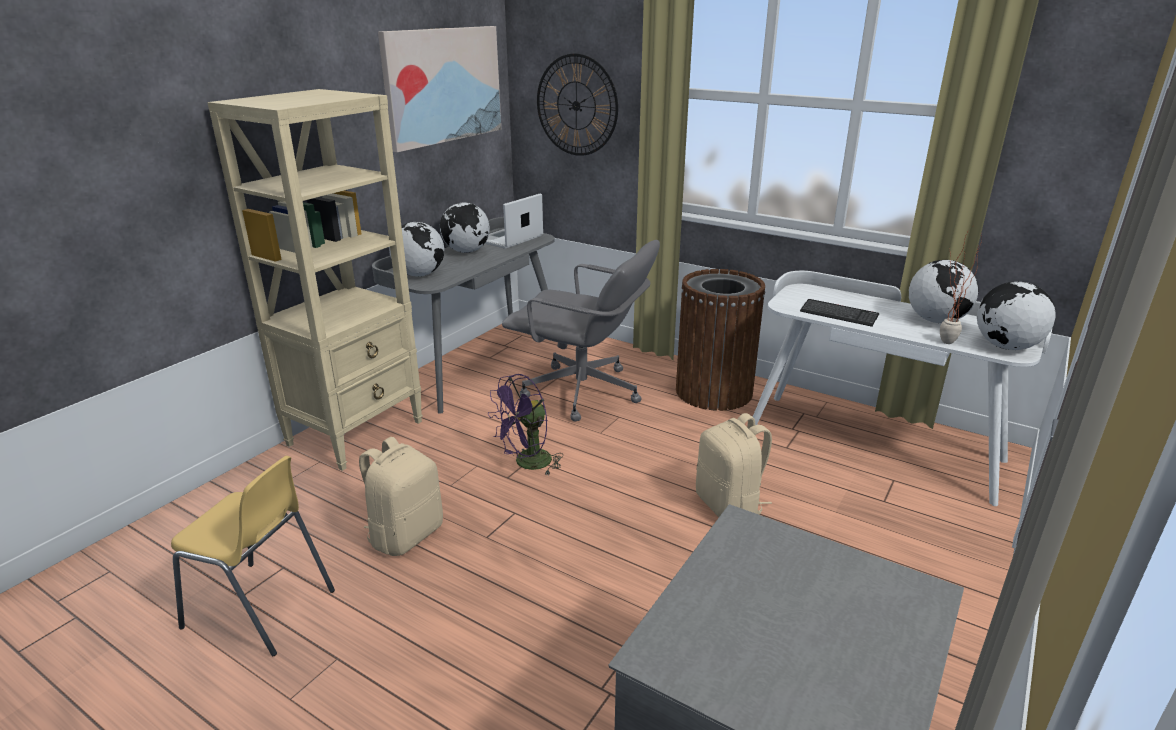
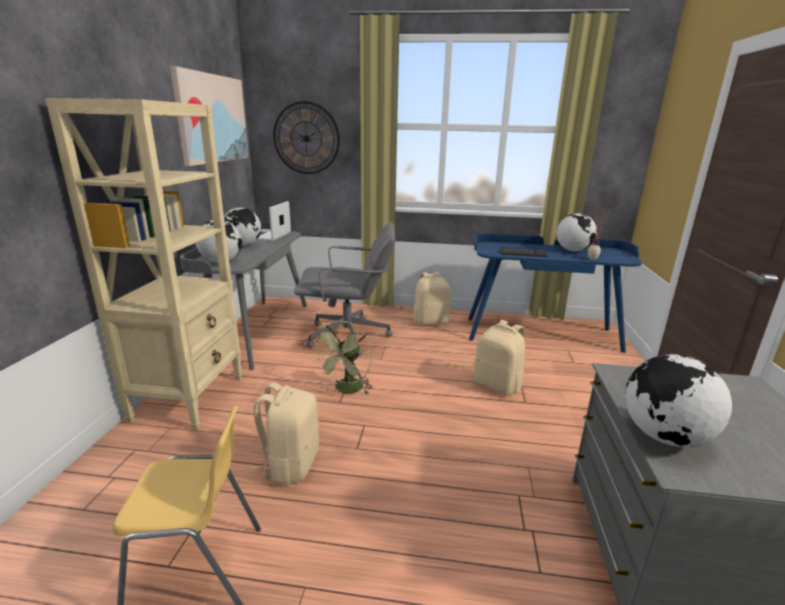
camera: 25 degrees left, 5 degrees down
purple fan [488,374,564,476] -> green fan [312,321,372,395]
brown trash can [676,269,765,411] -> beige backpack [413,272,451,326]
white desk [753,271,1052,506] -> blue desk [468,233,642,353]
globe [977,282,1055,350] -> globe moved to [625,354,732,447]

